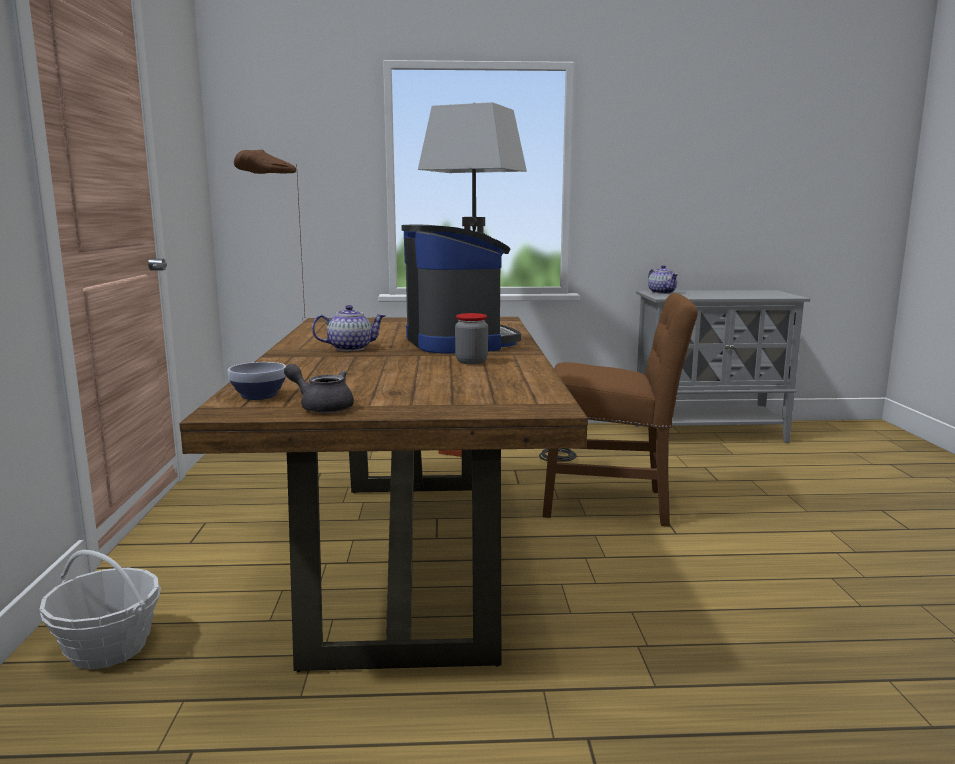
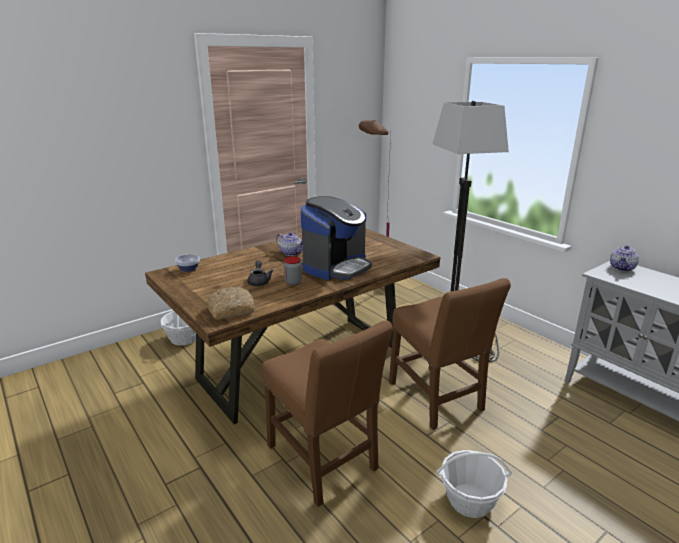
camera: 55 degrees right, 10 degrees up
grey teapot [284,364,354,413] -> grey teapot moved to [248,260,273,286]
none -> bread [207,287,255,320]
none -> brown chair [262,320,393,507]
none -> basket [436,450,512,518]

